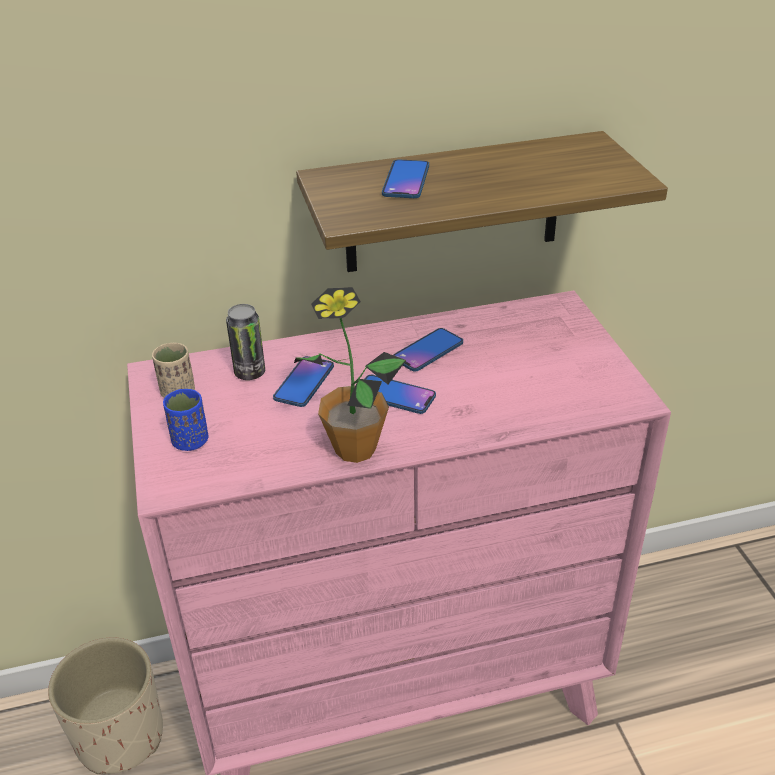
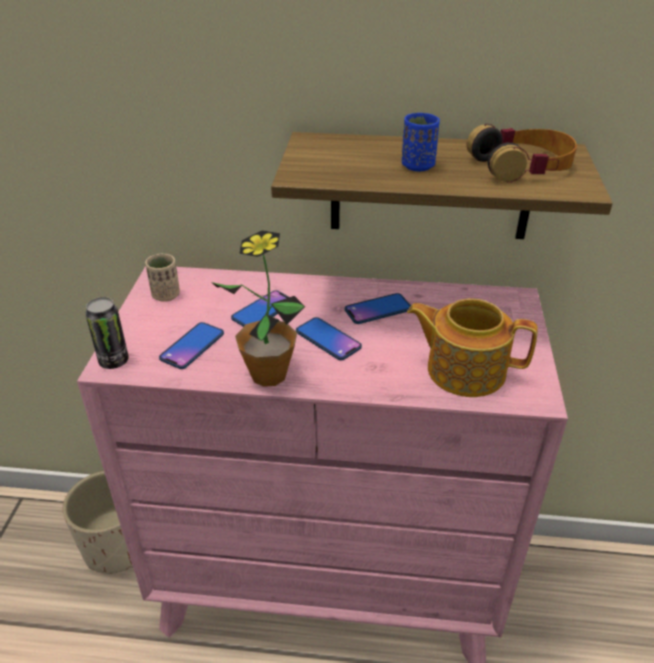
camera: 20 degrees right, 0 degrees up
blue cup [163,389,208,451] -> blue cup moved to [402,113,440,171]
can [226,304,265,380] -> can moved to [85,297,129,369]
phone [382,160,429,198] -> phone moved to [159,322,224,369]
none -> teapot [407,298,538,397]
none -> headphones [467,124,577,182]

